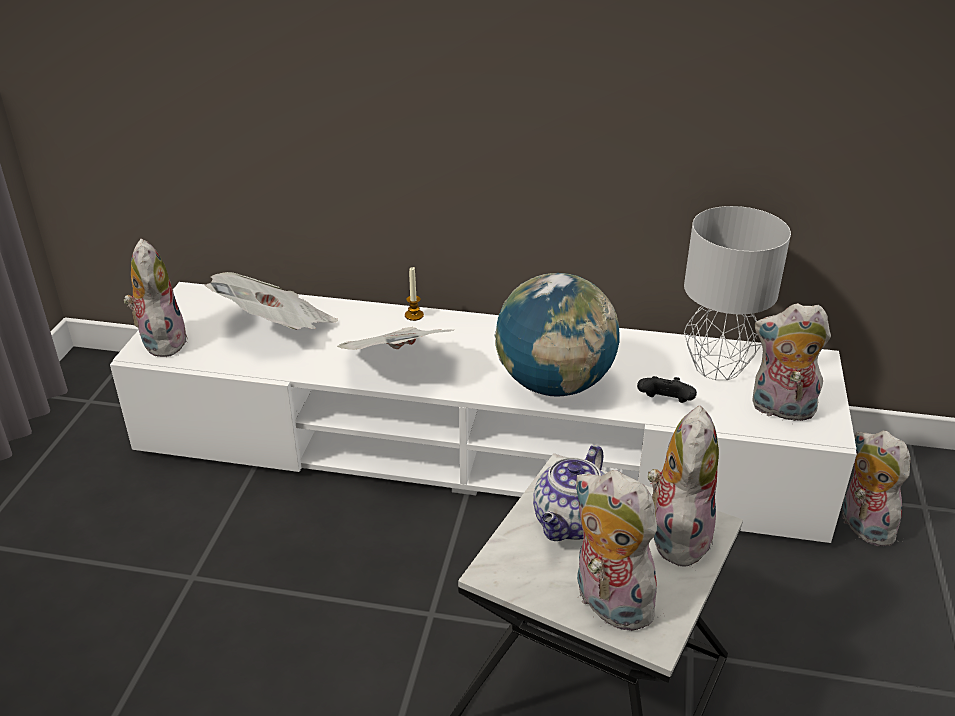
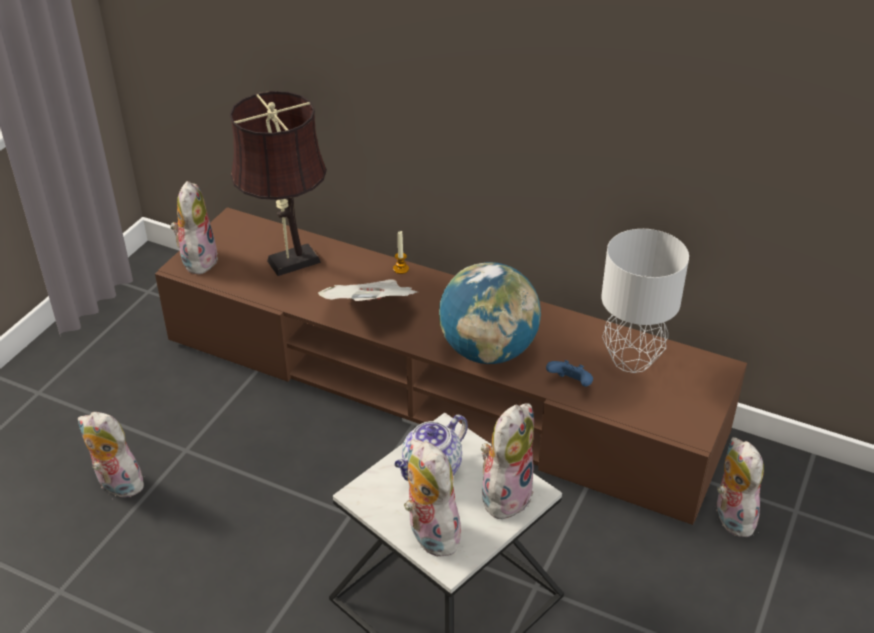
camera: 15 degrees right, 5 degrees up
white tv stand [110,282,857,543] -> brown tv stand [155,207,747,525]
newspaper [205,272,338,330] -> brown table lamp [230,91,327,276]
black game controller [637,376,697,403] -> blue game controller [546,360,593,387]
plush toy [752,303,831,421] -> plush toy moved to [78,412,148,498]

